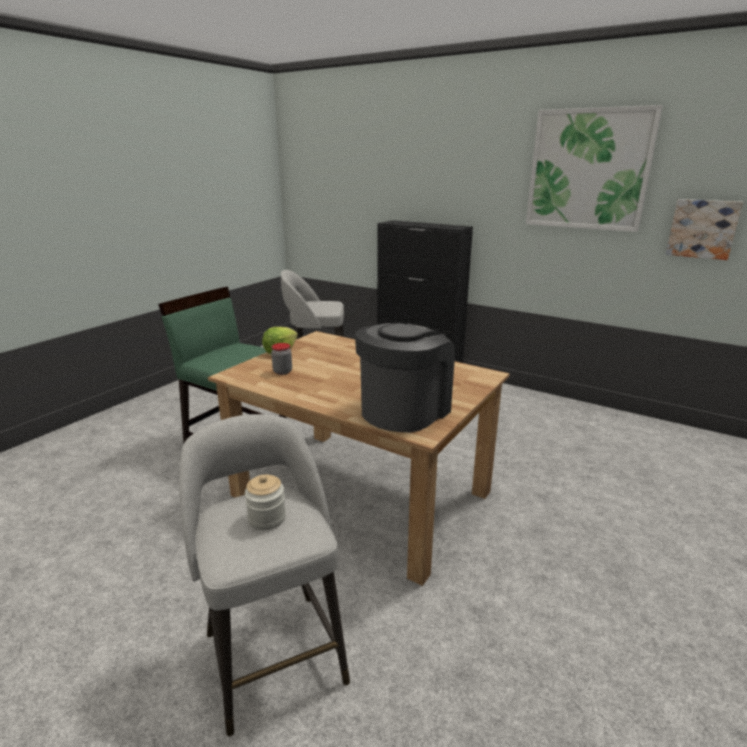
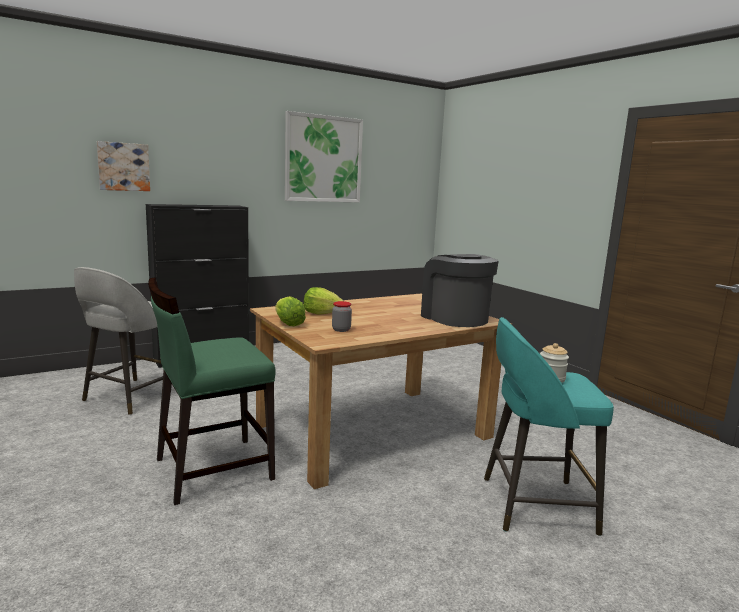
camera: 65 degrees left, 10 degrees down
grey stool [179,414,350,736] -> turquoise stool [484,317,614,536]
picture [666,199,743,260] -> picture moved to [97,141,150,191]
none -> lettuce [304,287,344,315]

